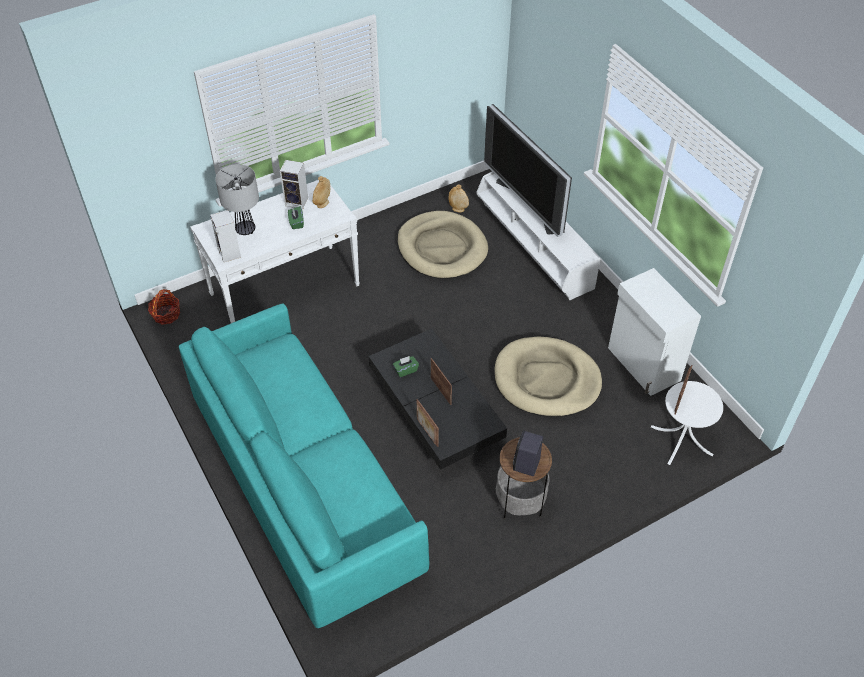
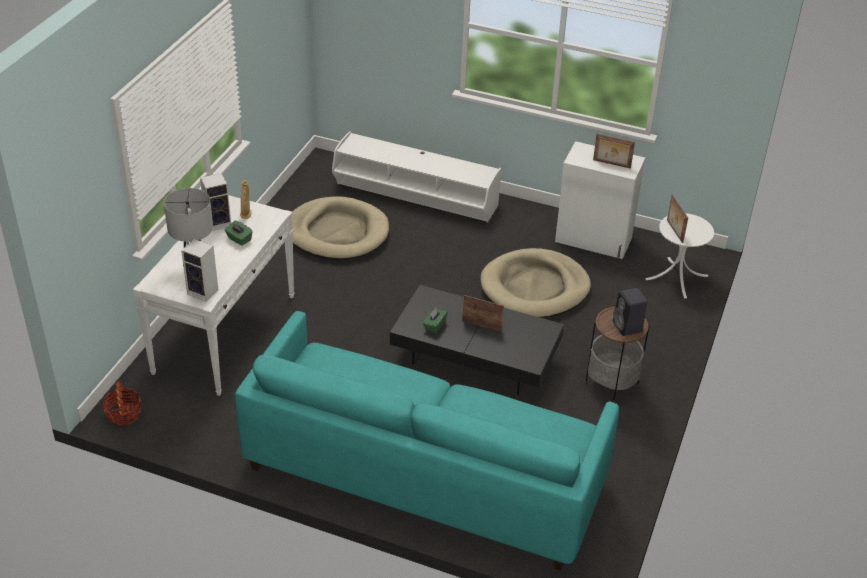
camera: 40 degrees left, 10 degrees down
picture frame [417,399,439,447] -> picture frame moved to [593,134,635,169]
beige vase [448,185,469,213] -> none
television [484,104,572,237] -> none

